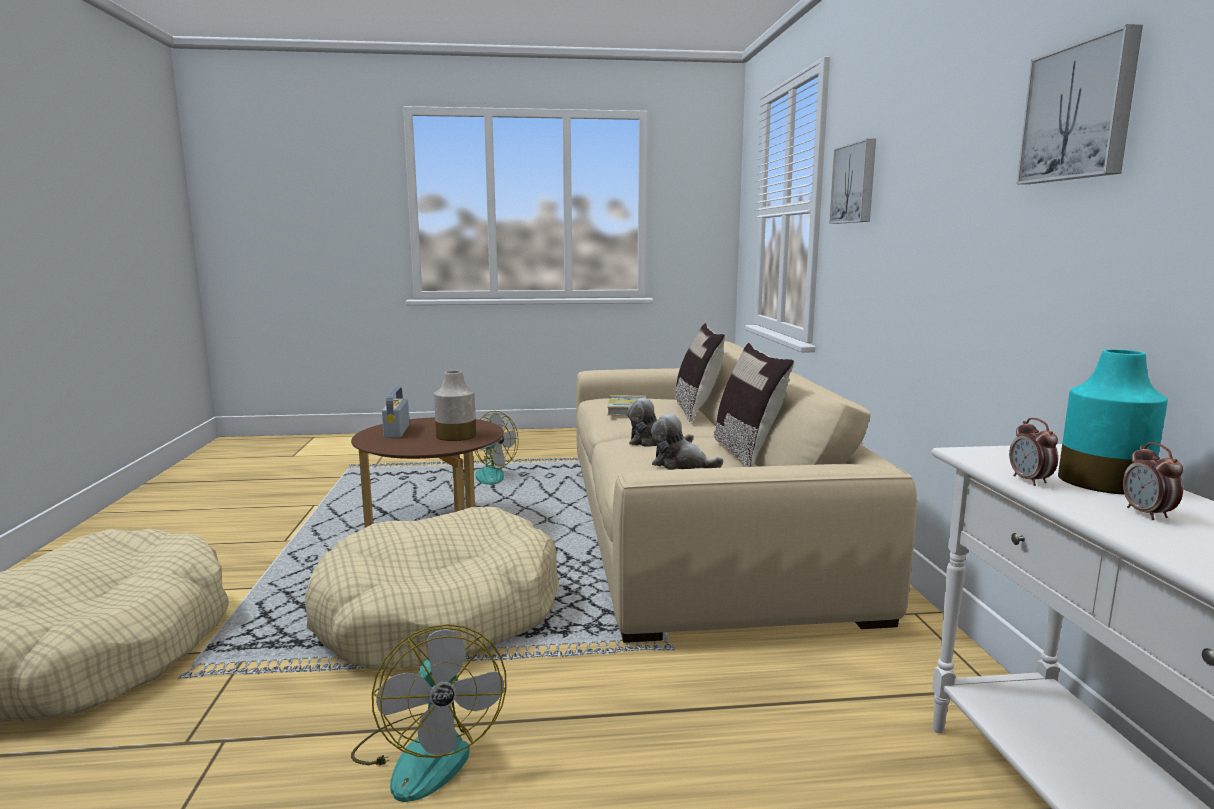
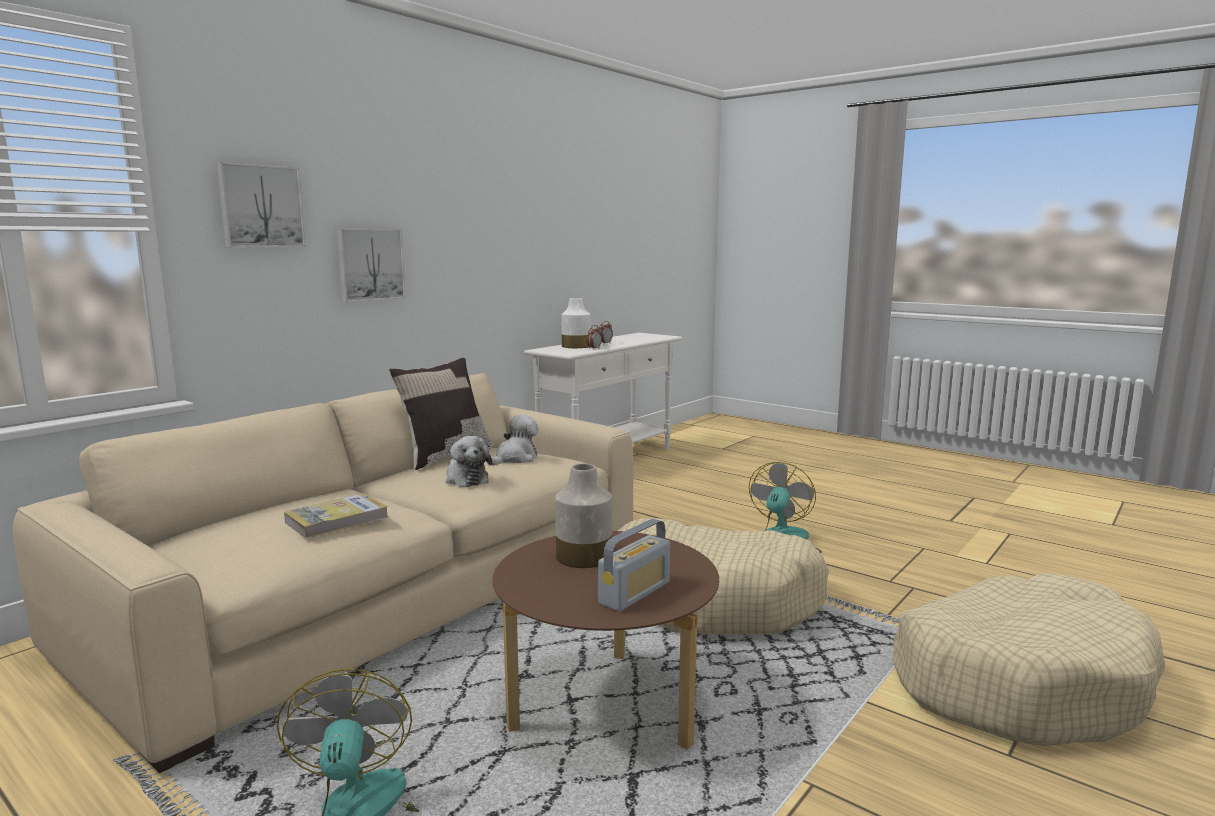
camera: 135 degrees left, 0 degrees up
plush toy [651,414,724,470] -> plush toy turned 120 degrees counterclockwise [486,414,538,465]
pillow [675,323,725,422] -> none
picture [1017,24,1143,184] -> picture moved to [336,229,406,302]
turquoise vase [1058,349,1168,495] -> white vase [561,298,591,348]

